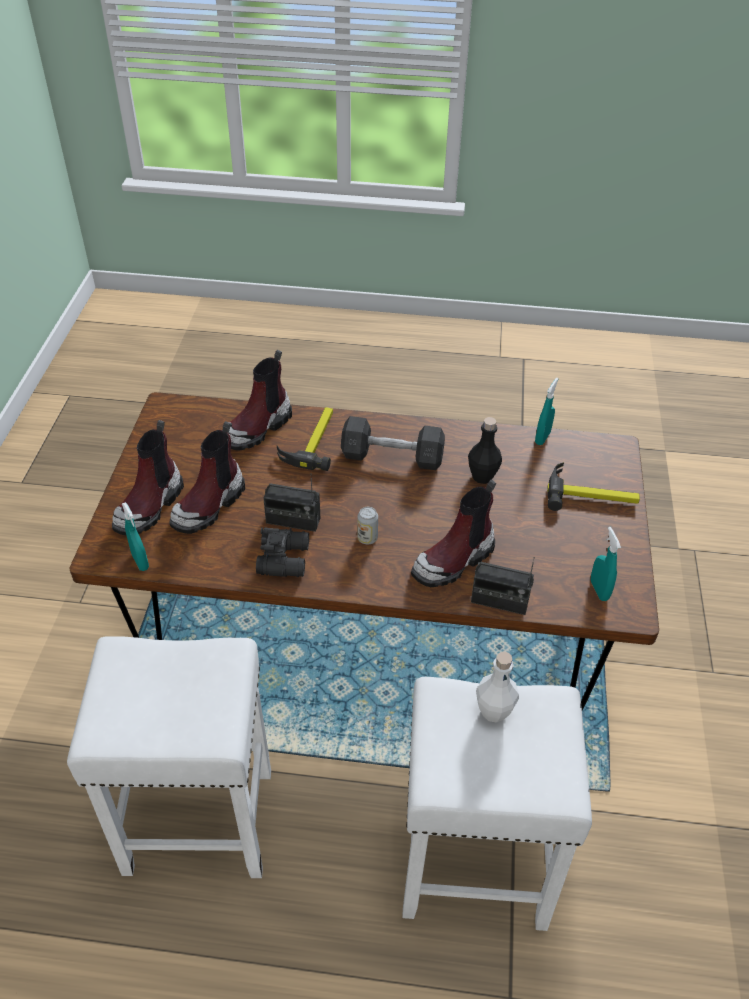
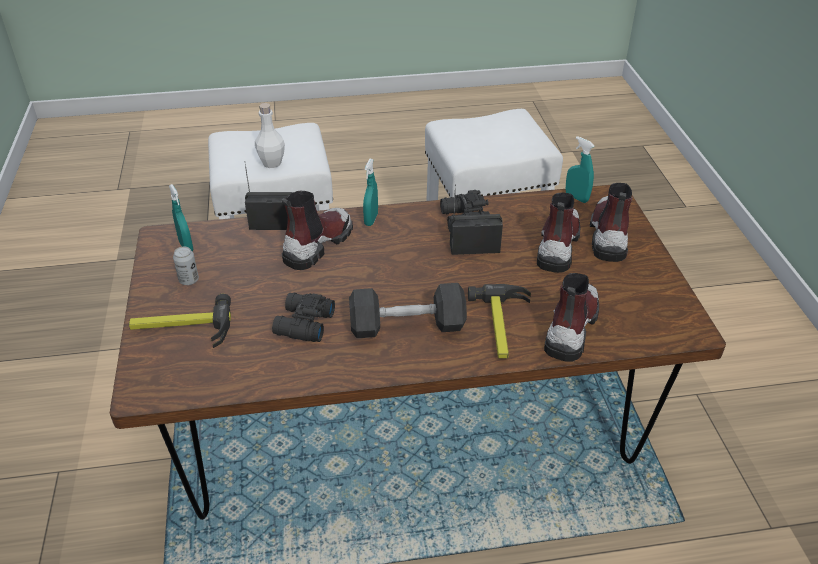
camera: 165 degrees right, 5 degrees down
can [357,507,378,544] -> can moved to [173,247,199,285]
black bottle [468,417,502,484] -> black binoculars [272,293,335,342]
turquoise spray bottle [535,378,558,445] -> turquoise spray bottle moved to [363,159,378,226]

